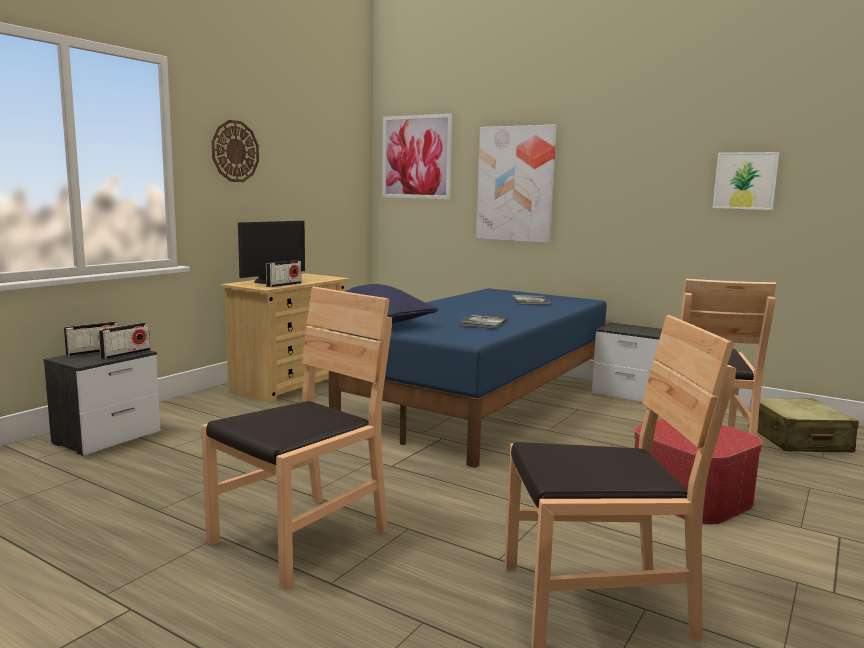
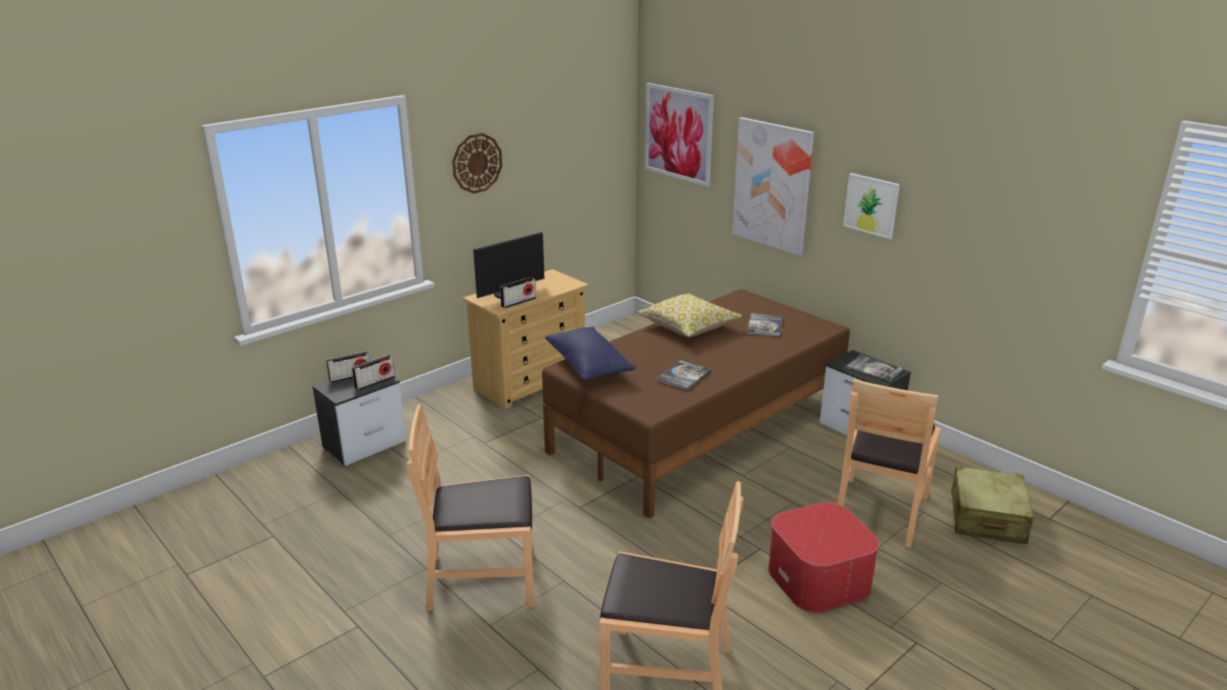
camera: 15 degrees right, 15 degrees up
brown chair [201,287,392,590] -> brown chair turned 150 degrees counterclockwise [407,404,535,611]
blue bed [329,288,607,468] -> brown bed [542,289,850,519]
picture [713,152,779,210] -> picture moved to [843,173,900,239]
none -> pillow [637,293,742,337]
none -> book [845,354,903,383]

